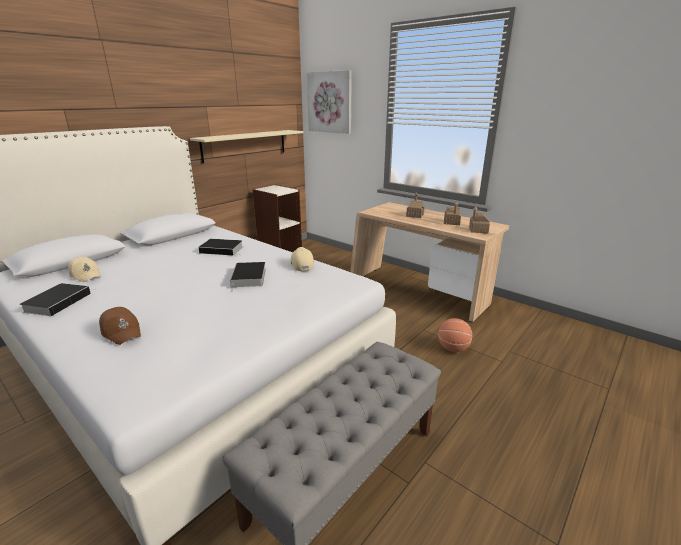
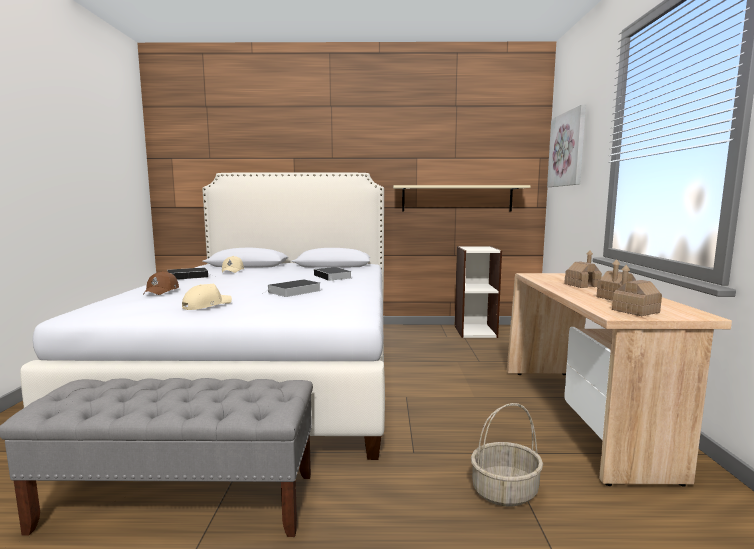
camera: 50 degrees right, 15 degrees down
beige cap [290,247,314,271] -> beige cap moved to [182,284,232,310]
basketball [438,318,472,352] -> basket [471,403,543,506]

